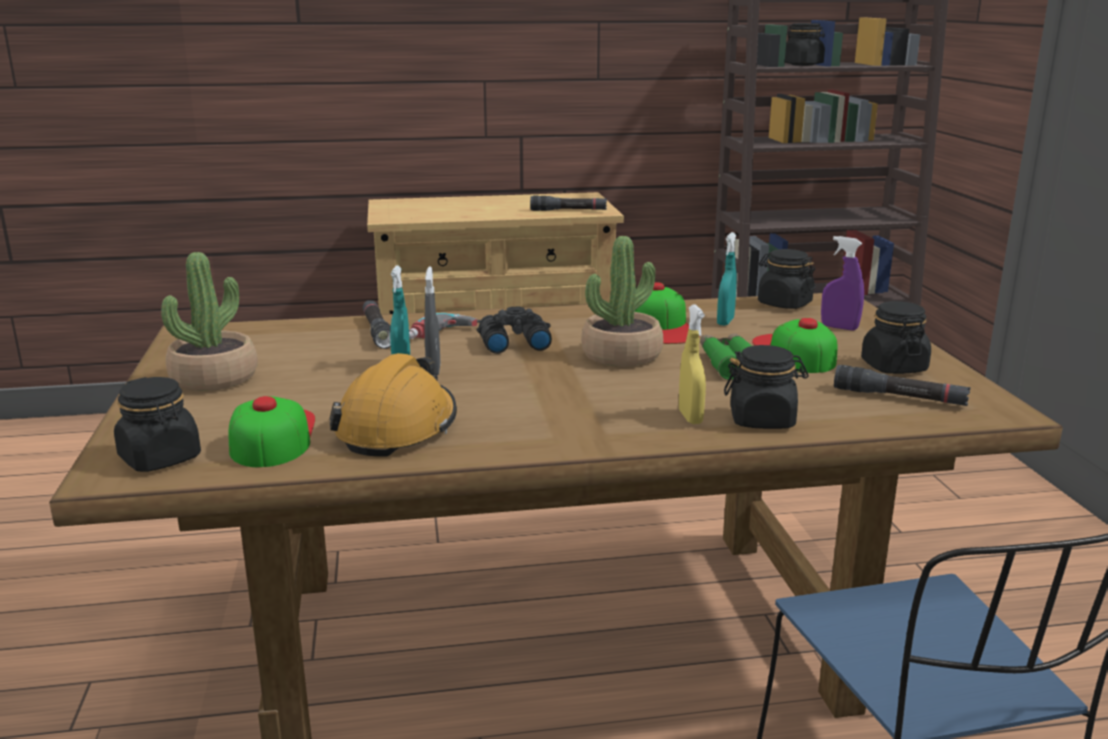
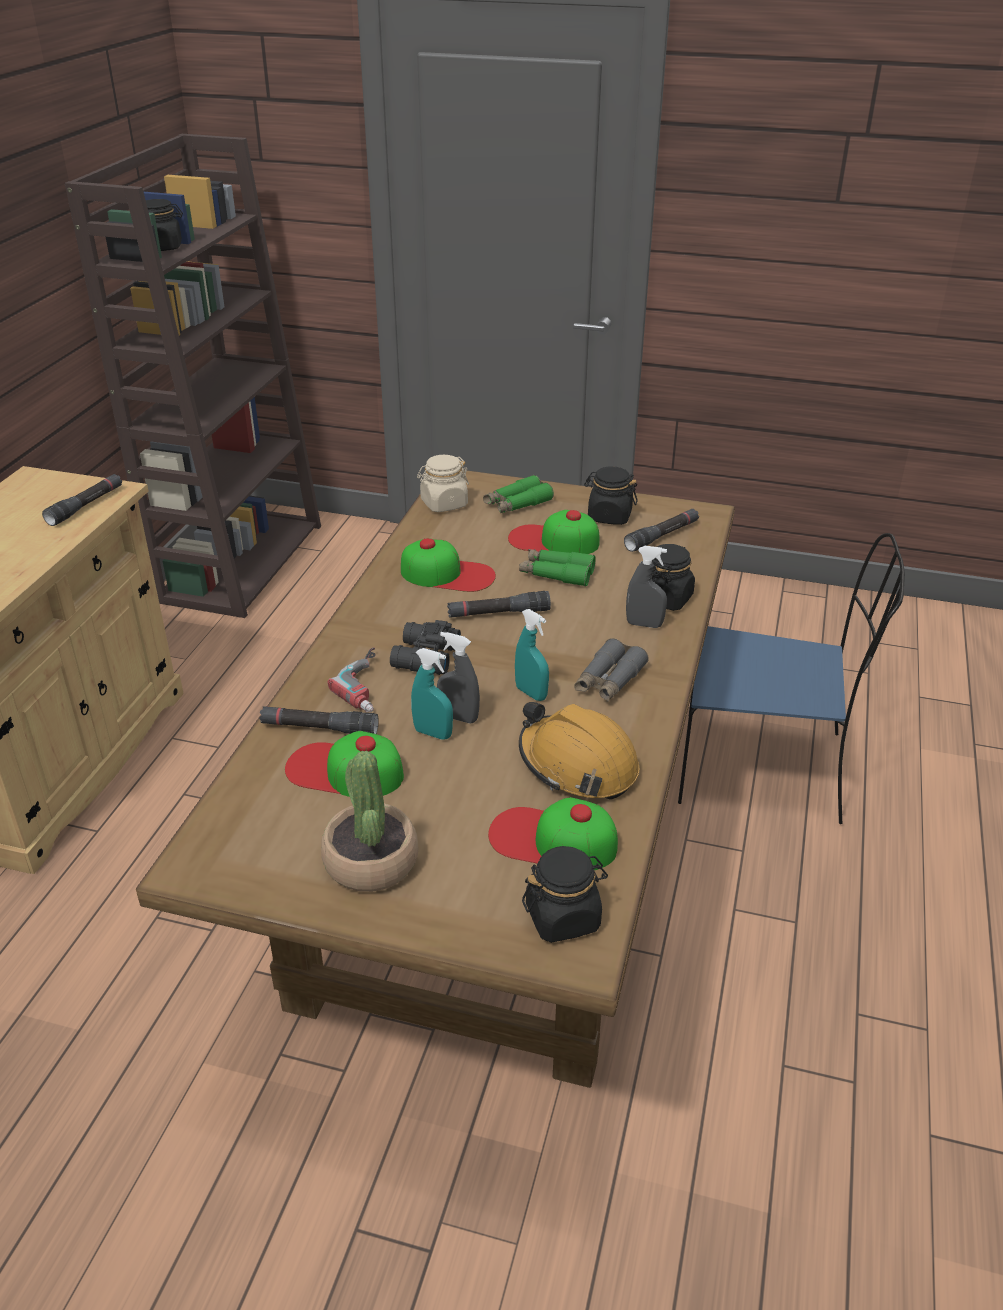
camera: 65 degrees left, 15 degrees up
potted plant [581,236,663,367] -> black flashlight [447,591,551,618]
yellow spray bottle [679,304,706,424] -> grey spray bottle [626,546,667,628]
turquoise spray bottle [717,232,737,326] -> turquoise spray bottle moved to [515,609,549,701]
black jar [758,249,815,309] -> beige jar [417,455,469,512]
purple spray bottle [821,236,864,330] -> green binoculars [483,475,554,513]
none -> cap [285,731,404,797]
none -> grey binoculars [574,638,649,702]

